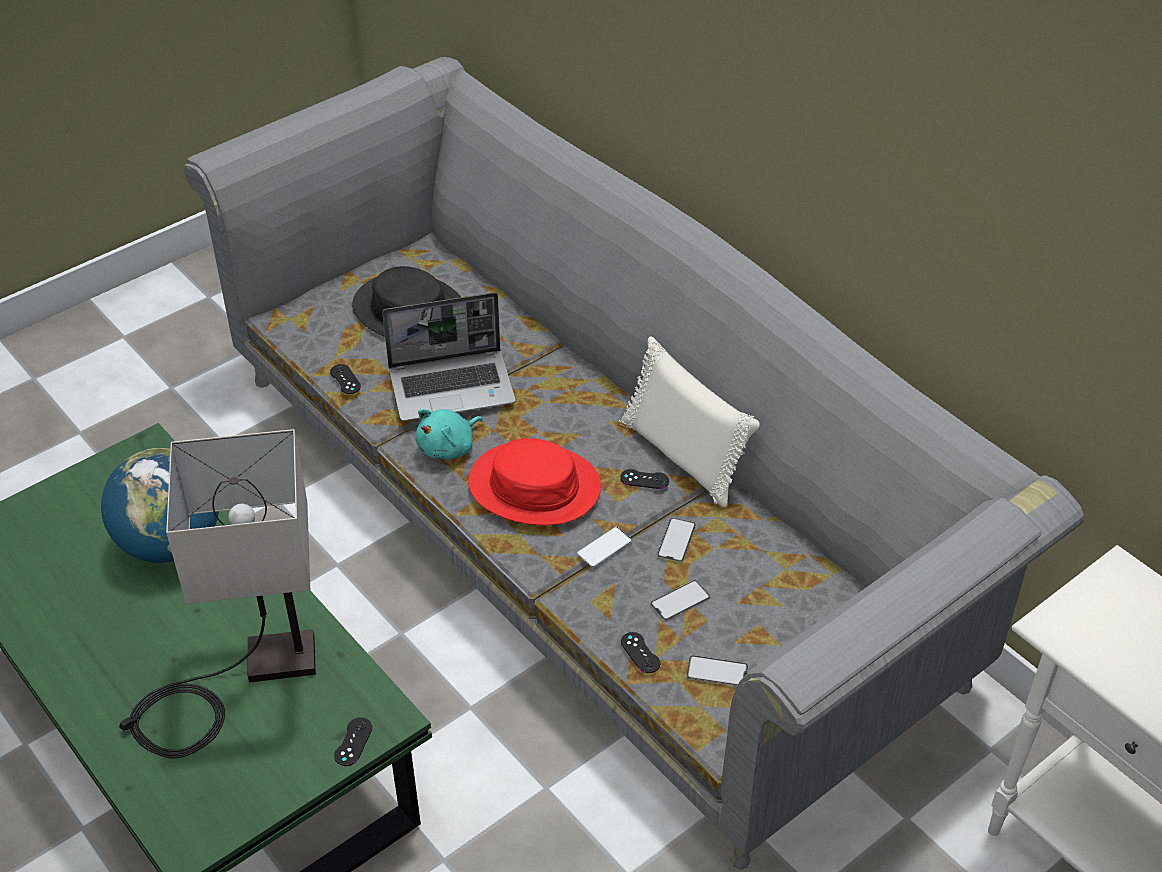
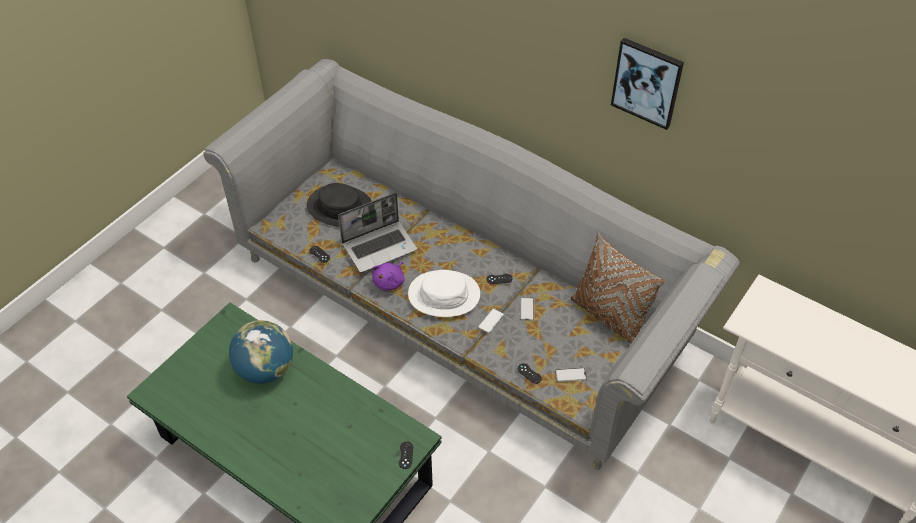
camera: 15 degrees left, 5 degrees up
table lamp [119,429,316,758] -> none
turquoise plush toy [415,409,483,459] -> purple plush toy [372,262,405,290]
red hat [468,438,601,525] -> white hat [408,270,480,317]
white pillow [619,336,760,508] -> none
phone [650,580,710,621] -> none
none -> brown pillow [570,233,666,343]
none -> picture [611,38,684,130]

